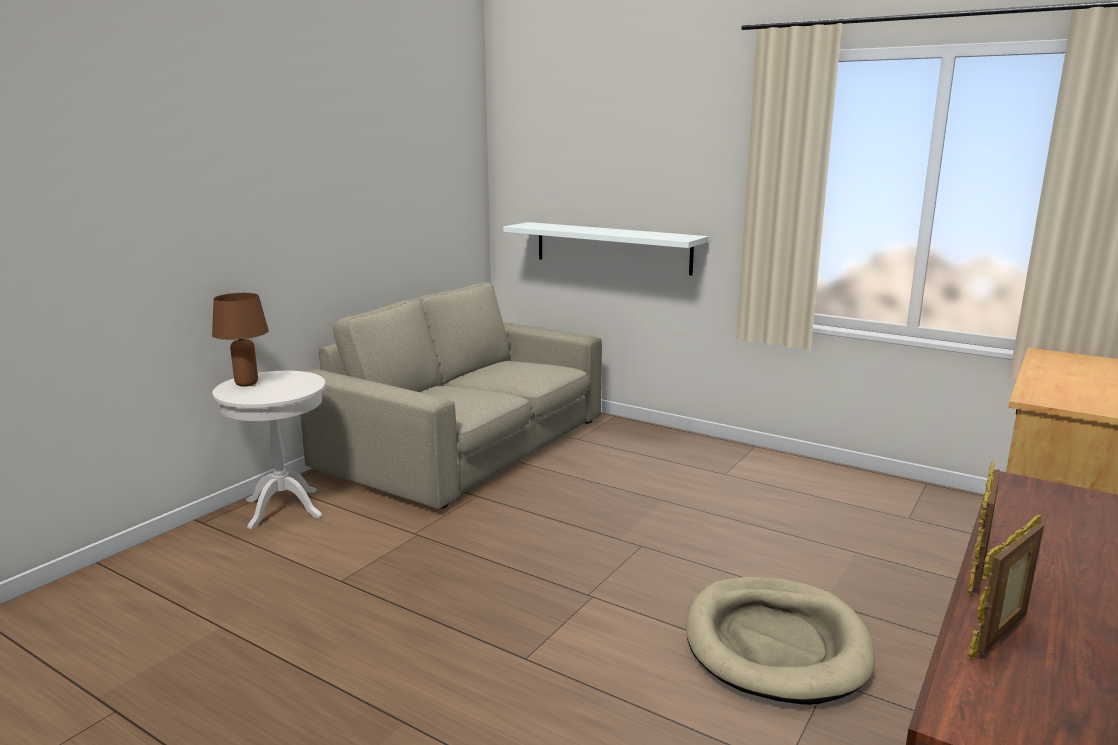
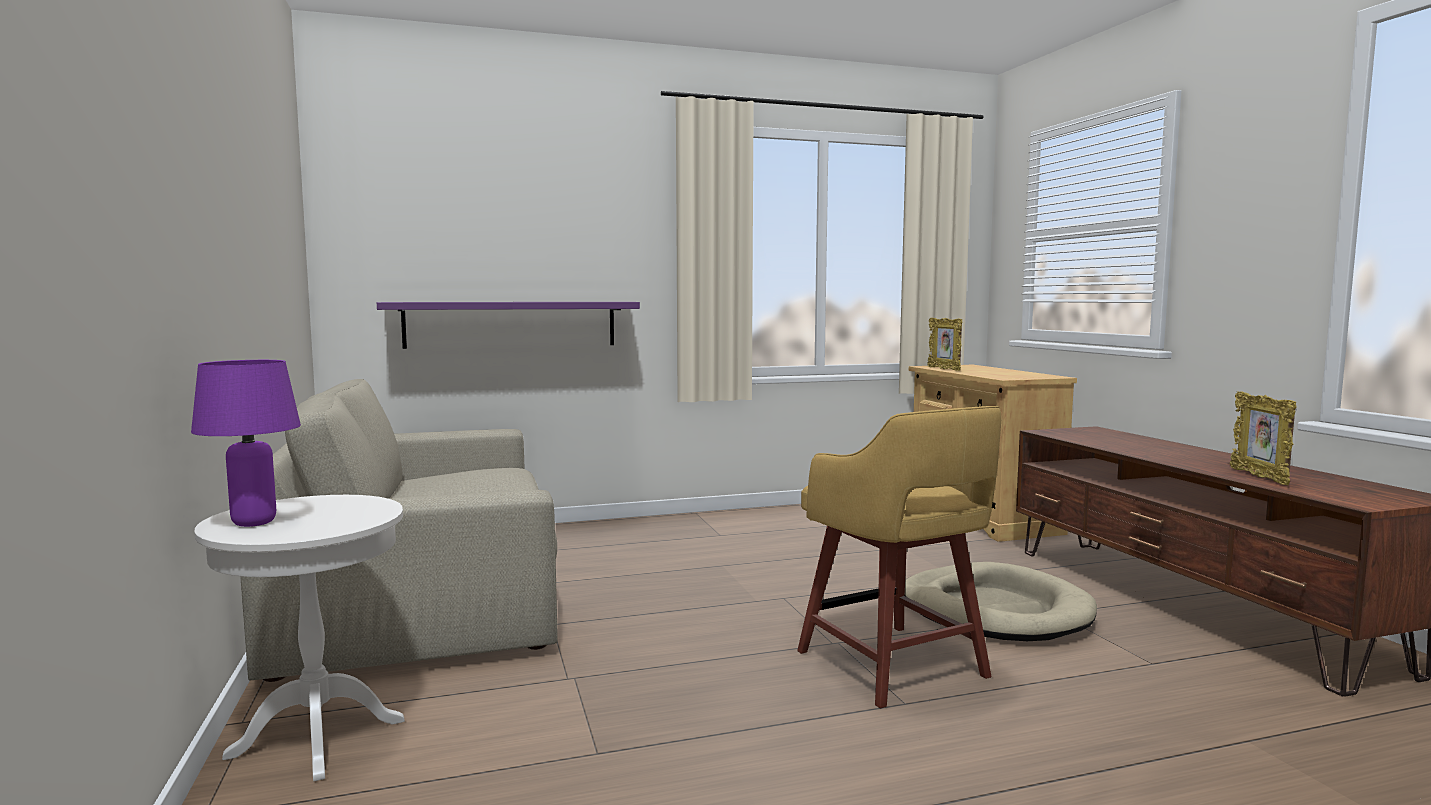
camera: 50 degrees left, 10 degrees down
brown table lamp [212,293,269,387] -> purple table lamp [191,360,301,527]
white shelf [503,222,709,275] -> purple shelf [377,302,640,349]
picture frame [968,461,1000,596] -> picture frame moved to [927,318,963,371]
none -> yellow stool [797,406,1001,709]

